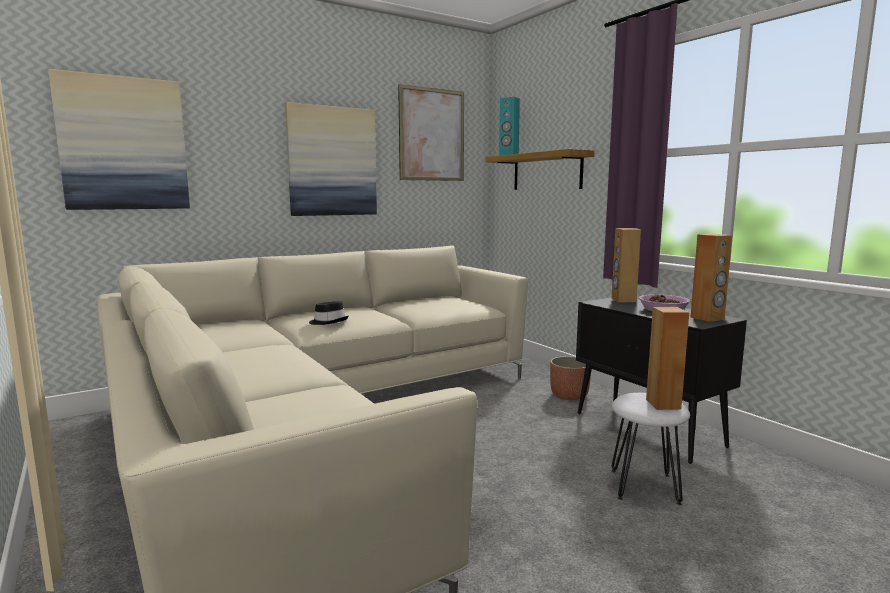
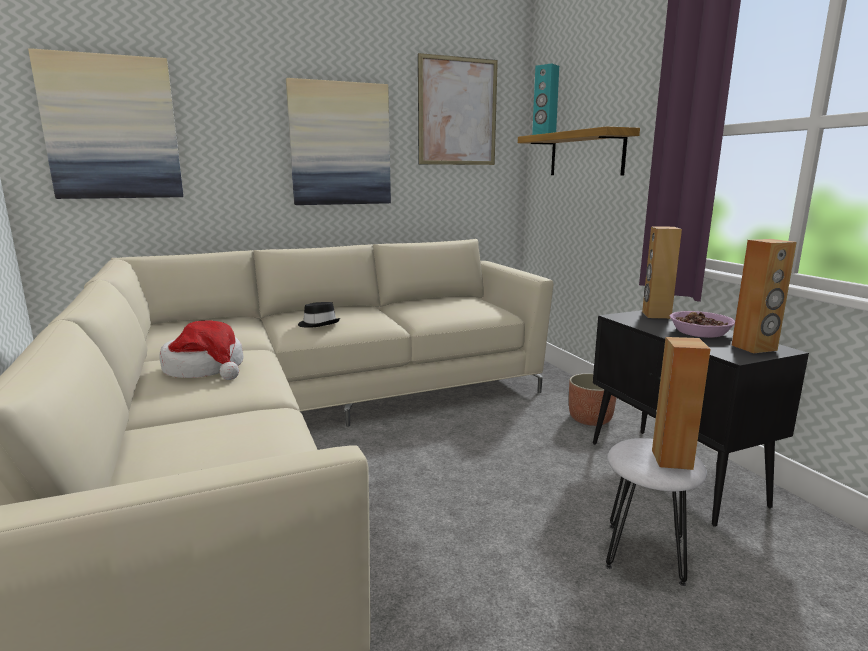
camera: 10 degrees right, 5 degrees up
none -> hat [159,320,243,380]

